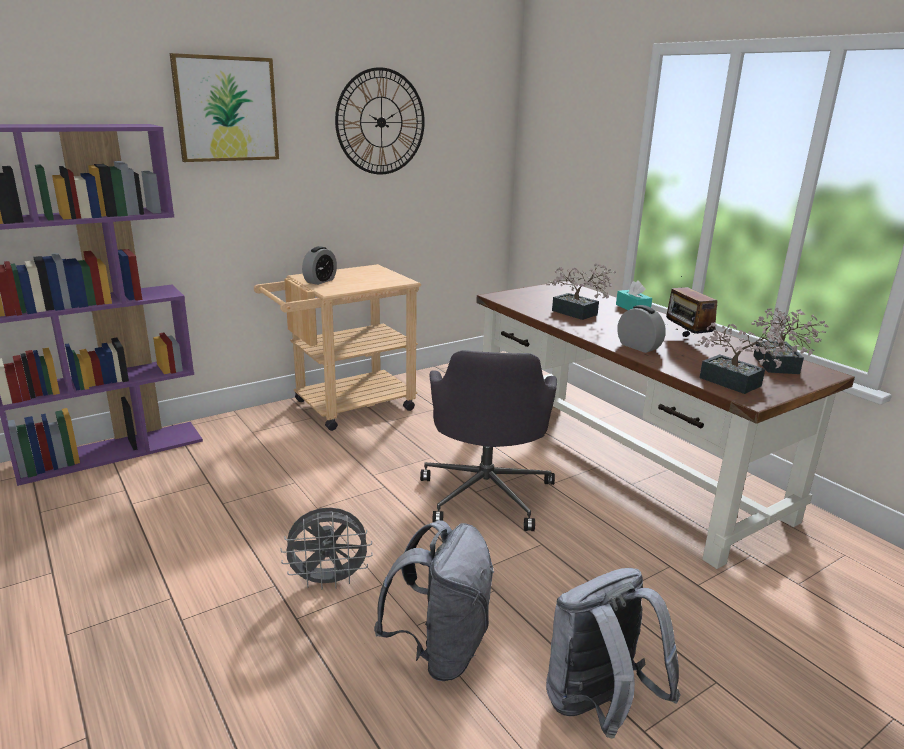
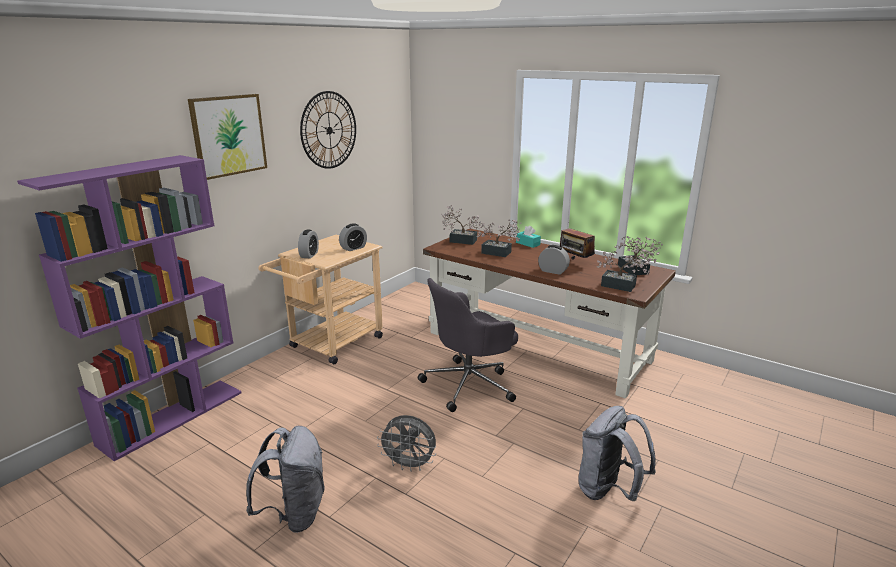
camera: 20 degrees left, 0 degrees up
grey fan [280,507,373,590] -> grey fan turned 45 degrees clockwise [377,415,436,472]
grey backpack [374,520,494,681] -> grey backpack moved to [246,426,325,533]
grey office chair [420,350,557,531] -> grey office chair turned 75 degrees clockwise [418,278,518,412]
none -> alarm clock [339,223,367,251]
none -> potted plant [441,205,482,245]

